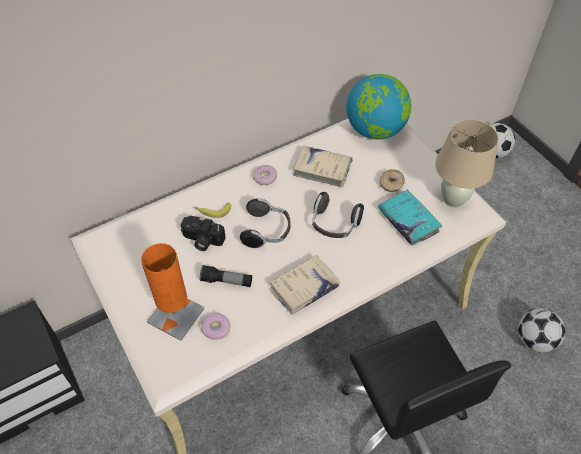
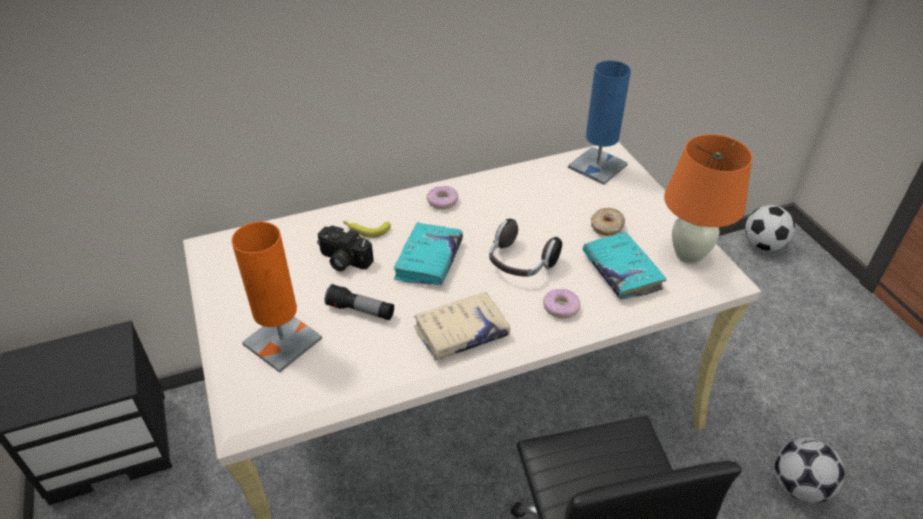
camera: 10 degrees right, 10 degrees down
donut [201,313,230,340] -> donut moved to [543,289,580,318]
headphones [240,198,290,248] -> turquoise book [394,223,463,286]
beige book [293,146,353,187] -> none
globe [346,74,411,140] -> blue table lamp [568,60,631,185]
beige table lamp [435,119,499,208] -> orange table lamp [664,134,753,264]

